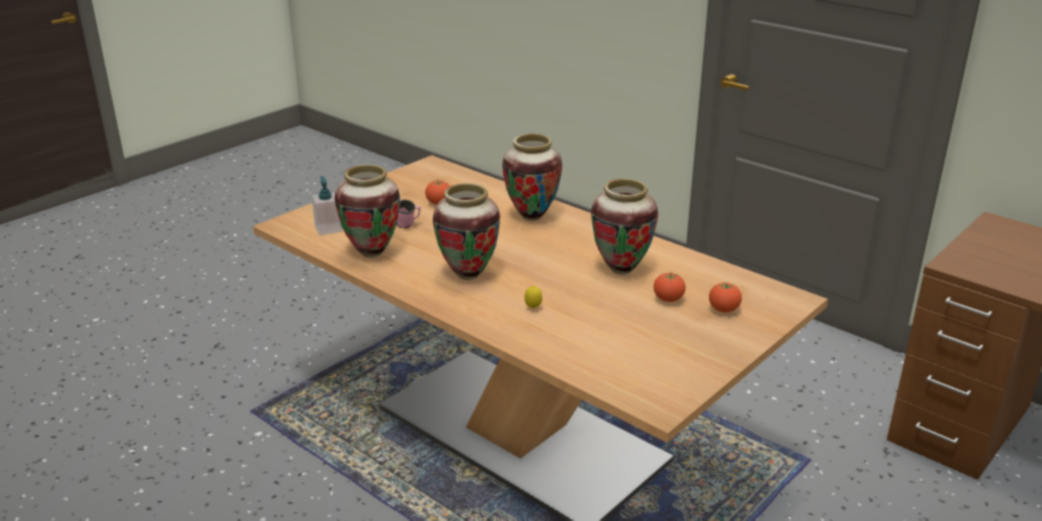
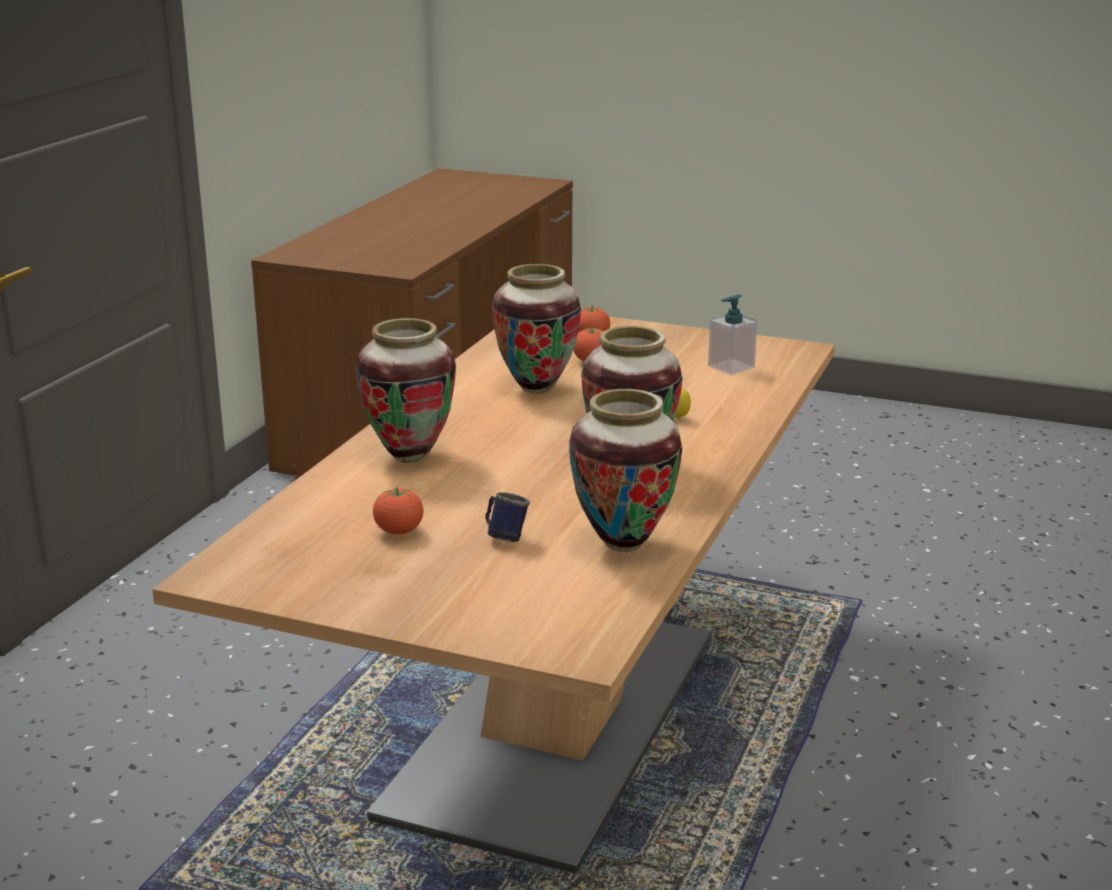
camera: 110 degrees left, 5 degrees down
soap dispenser [311,176,343,235] -> soap dispenser moved to [708,294,757,375]
pink mug [397,199,421,228] -> blue mug [485,492,530,542]

